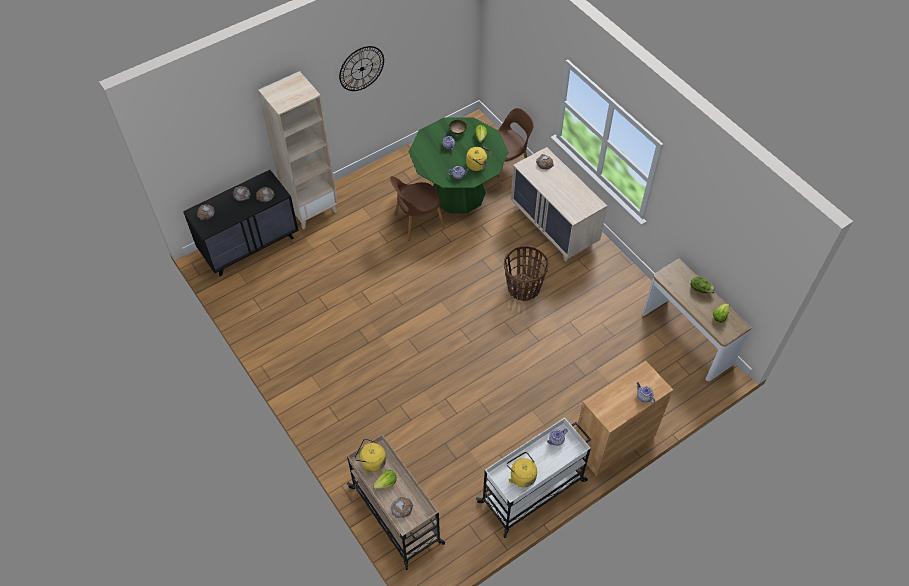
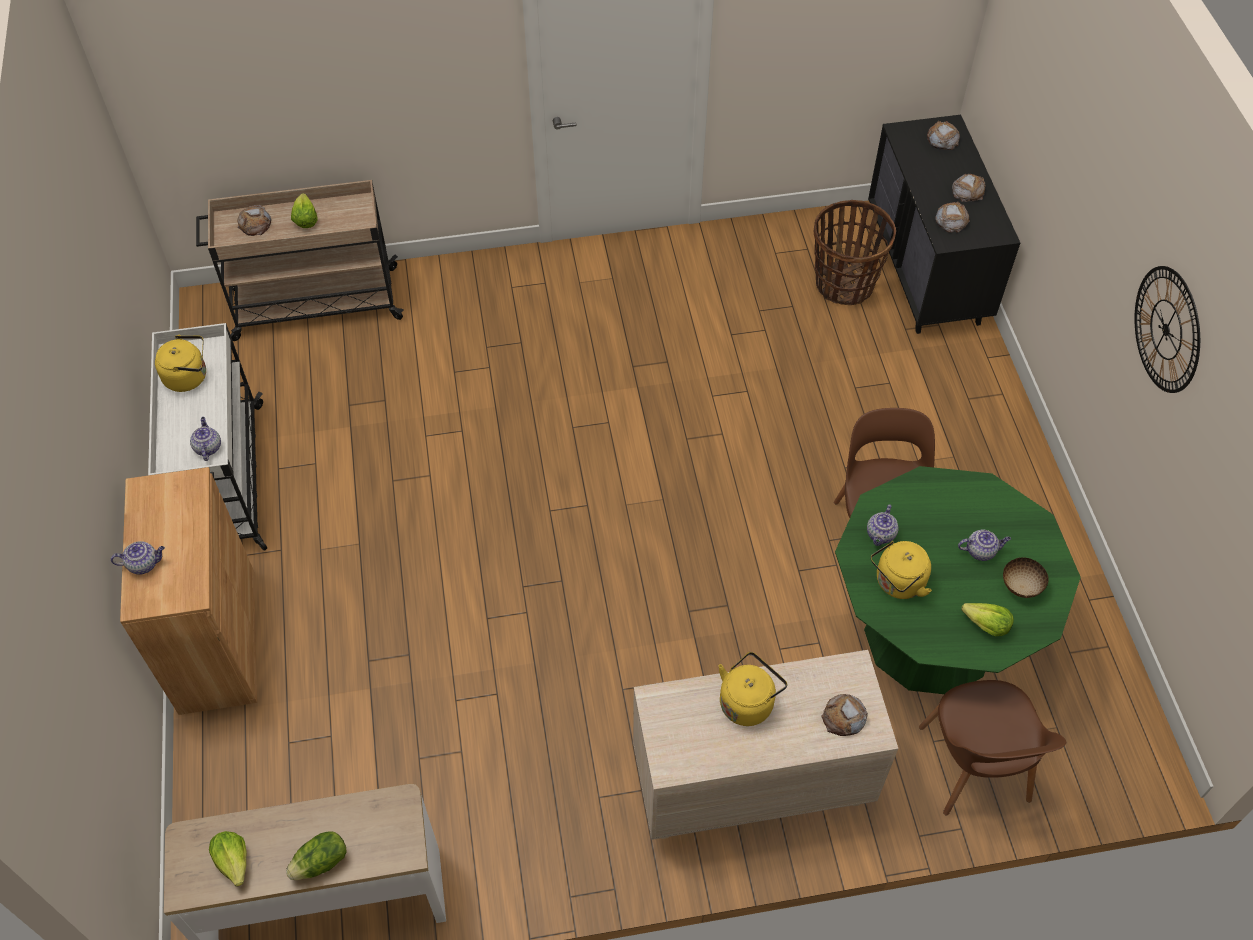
camera: 115 degrees right, 0 degrees up
beige bookcase [258,71,338,229] -> none
yellow kettle [355,438,386,473] -> yellow kettle moved to [719,652,787,726]
basket [504,246,549,301] -> basket moved to [813,200,896,305]

